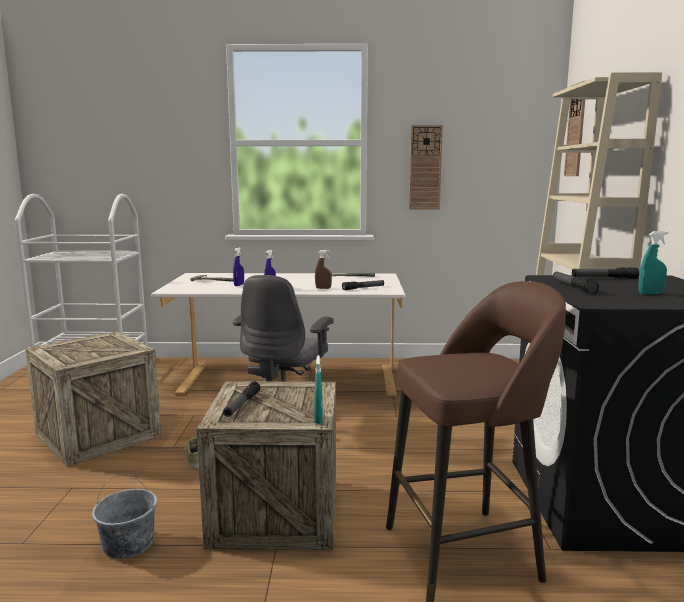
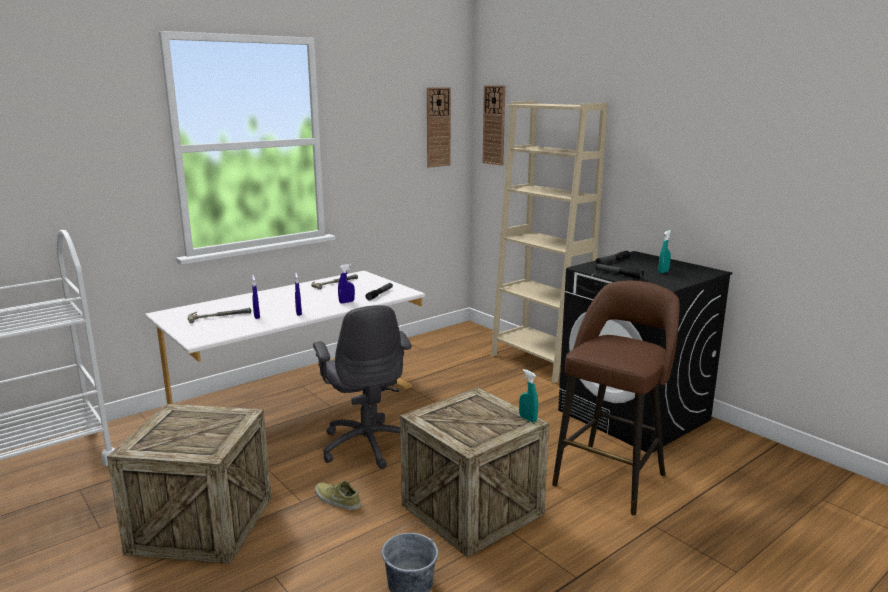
camera: 40 degrees left, 5 degrees up
flashlight [223,382,261,417] -> none
brown spray bottle [315,250,332,289] -> blue spray bottle [338,264,355,304]
wall clock [409,125,443,210] -> wall clock moved to [427,87,451,167]

